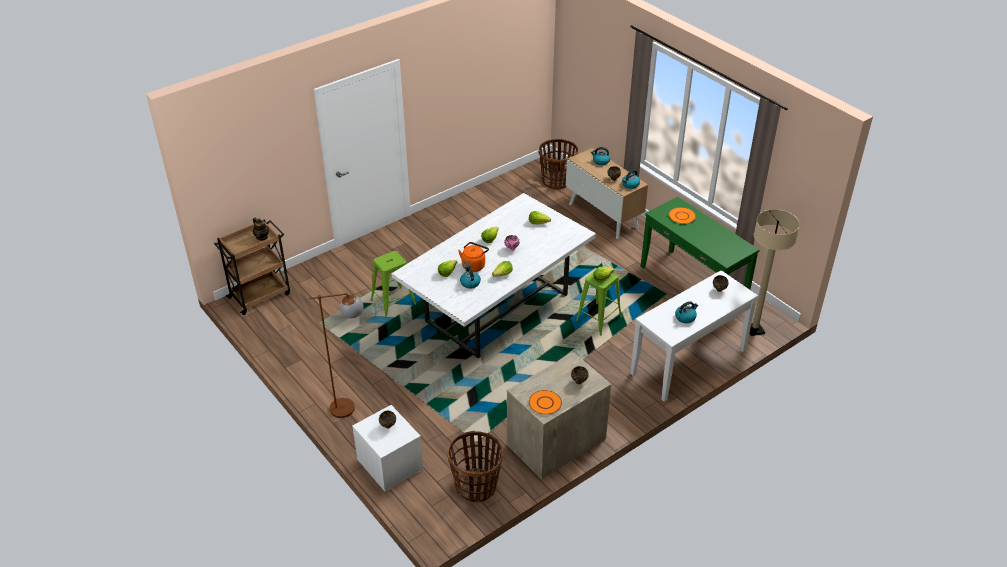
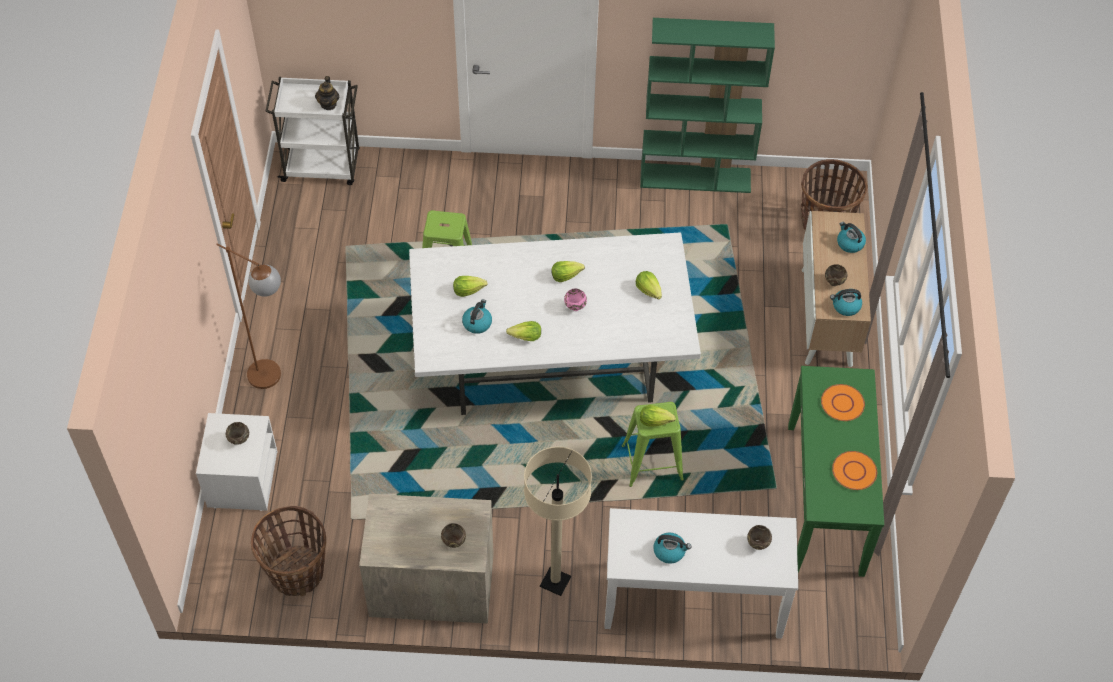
camera: 40 degrees right, 15 degrees up
brown cart [214,220,290,315] -> white cart [265,77,360,185]
orange kettle [458,242,489,272] -> none
orange plate [529,390,562,415] -> orange plate moved to [832,451,877,490]
beige floor lamp [749,209,800,336] -> beige floor lamp moved to [524,447,592,596]
none -> green bookcase [640,18,775,193]

